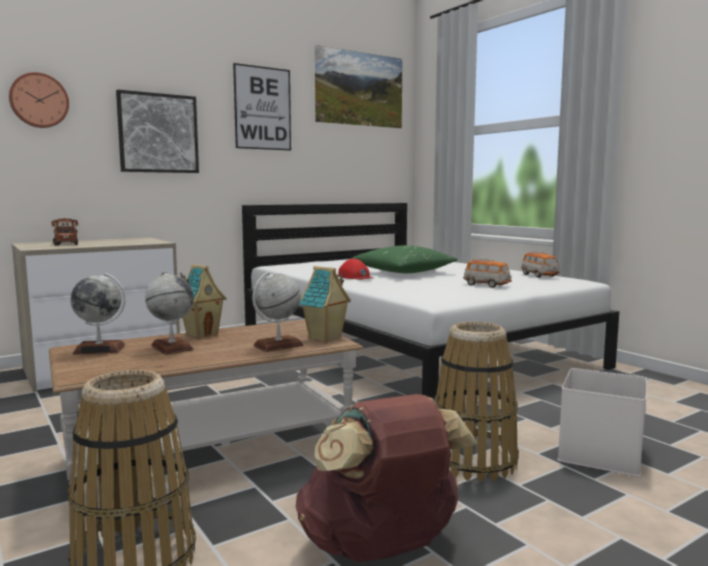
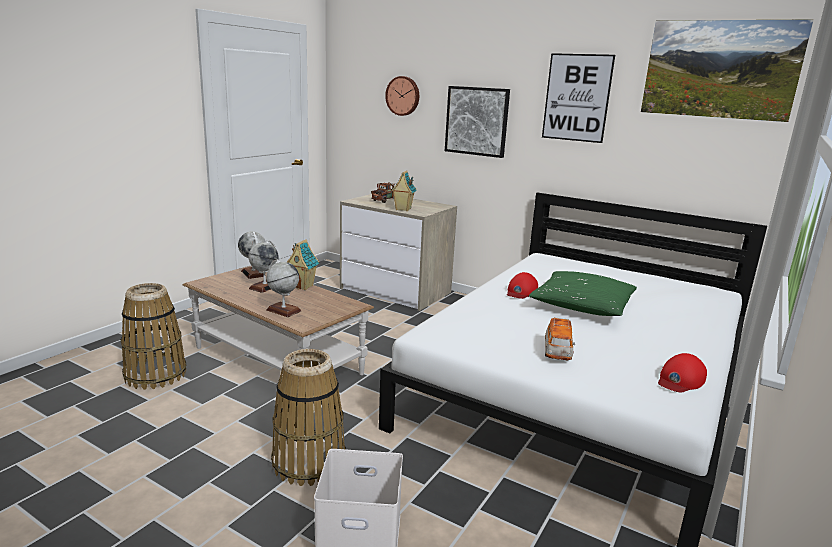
camera: 65 degrees right, 10 degrees up
brown backpack [296,394,478,562] -> none
toy house [299,266,351,342] -> toy house moved to [391,170,417,211]
toy car [521,251,560,278] -> red cap [658,353,707,392]

